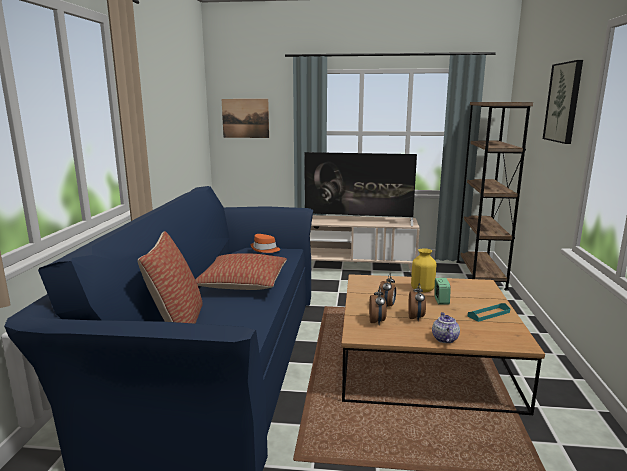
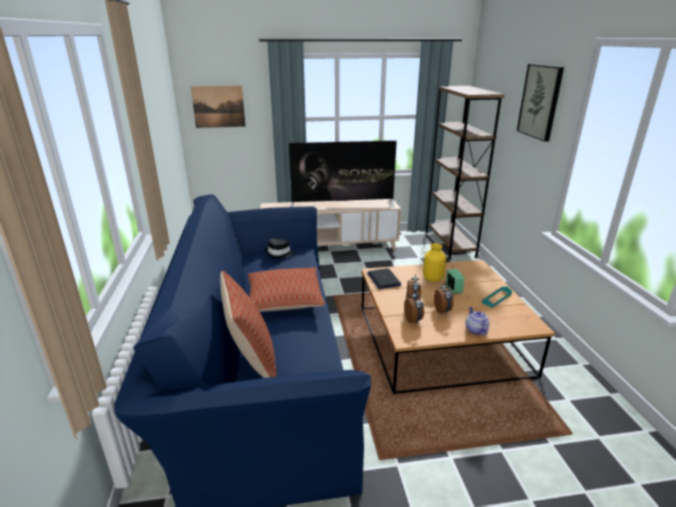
camera: 15 degrees left, 10 degrees up
orange hat [250,234,280,253] -> black hat [265,238,294,258]
none -> laptop [367,268,401,289]

